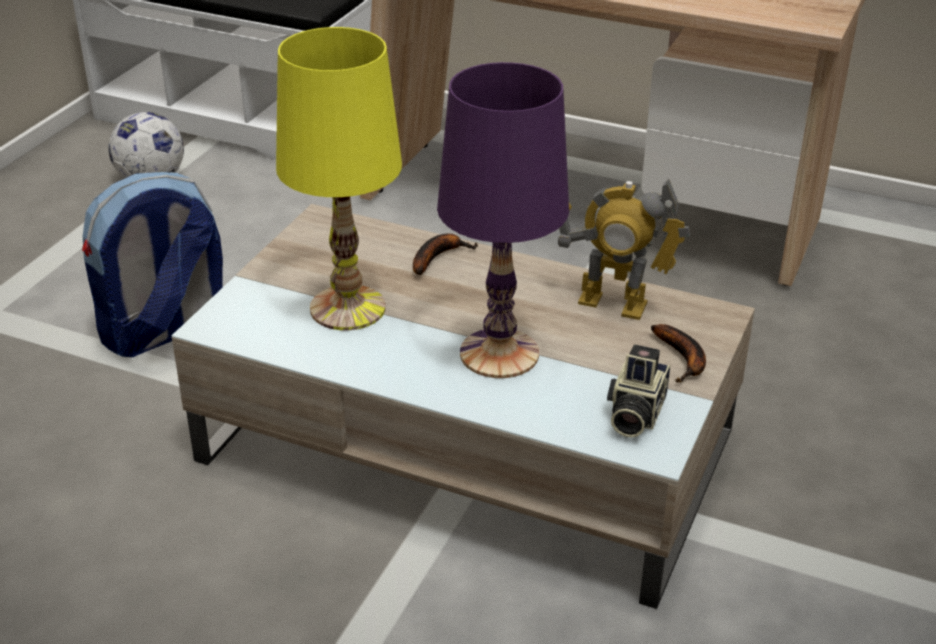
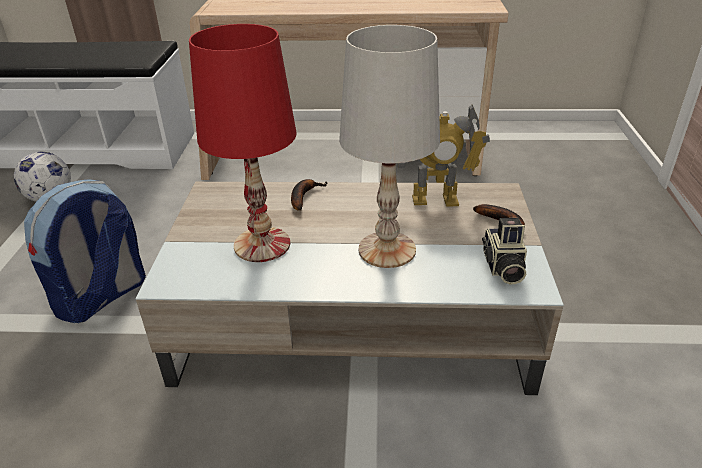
camera: 20 degrees left, 0 degrees up
yellow table lamp [276,27,402,330] -> red table lamp [189,24,297,262]
purple table lamp [437,62,569,378] -> white table lamp [339,25,440,268]

